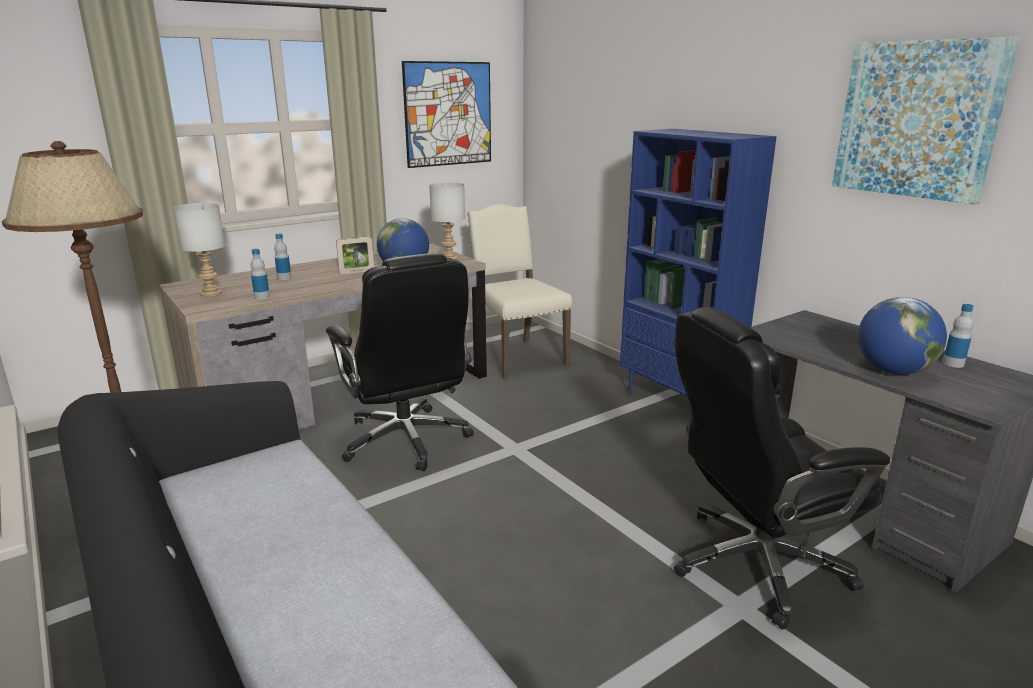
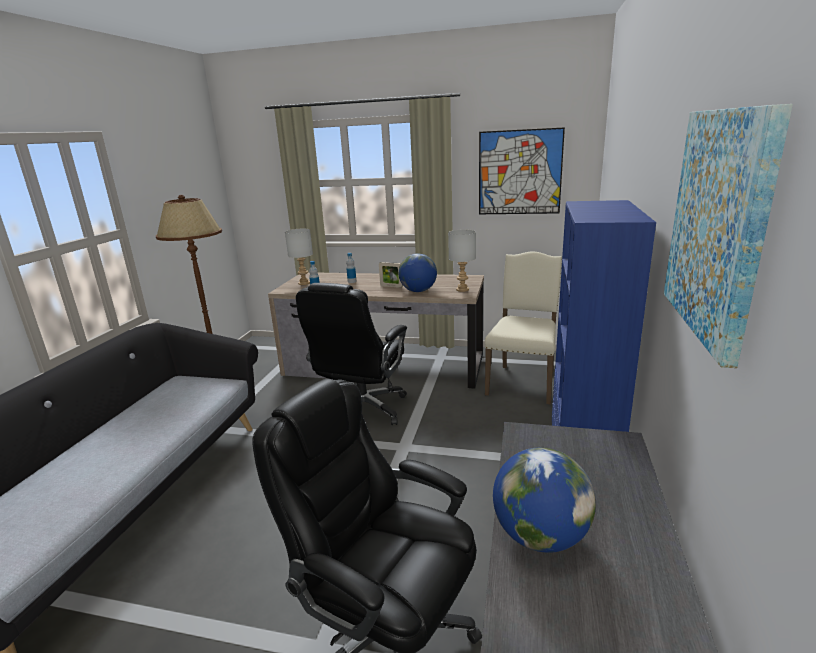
camera: 50 degrees right, 0 degrees up
bottle [943,304,974,368] -> none

